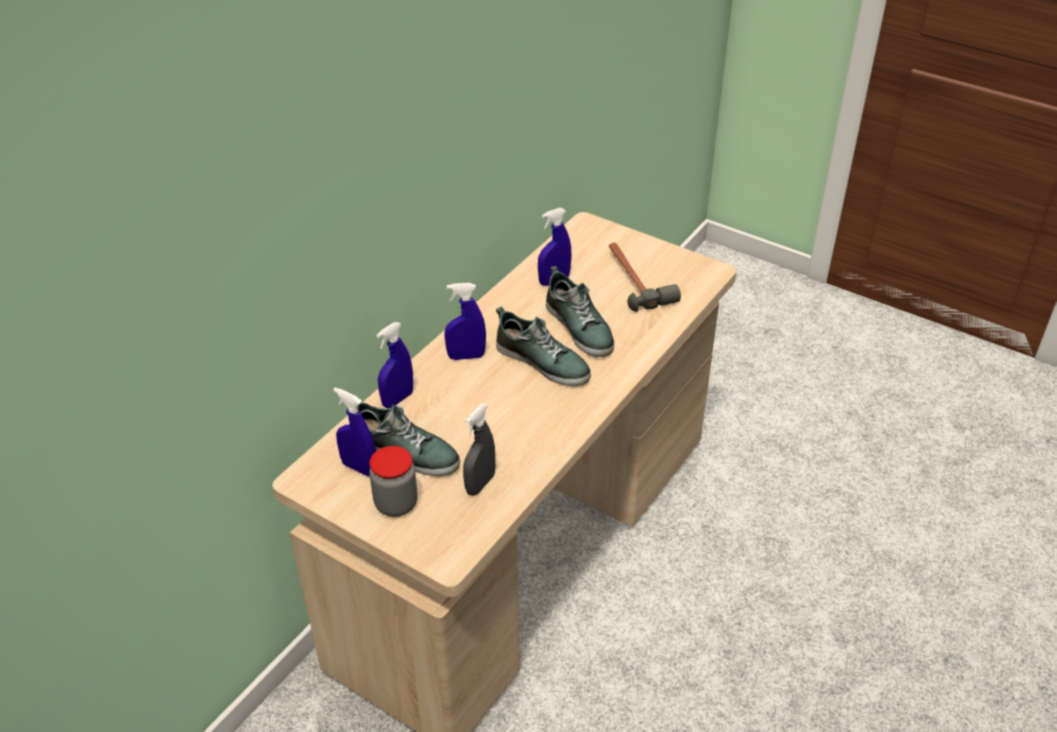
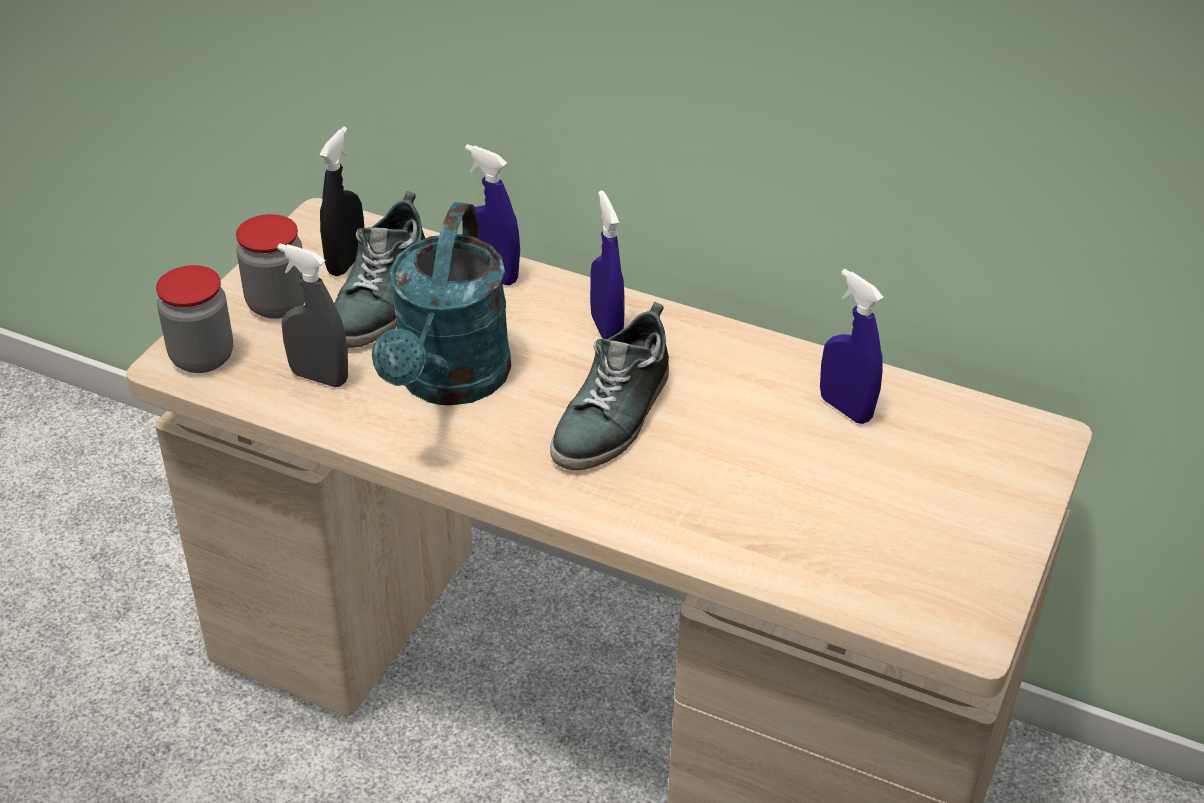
camera: 80 degrees right, 0 degrees up
blue spray bottle [333,388,376,476] -> black spray bottle [320,127,364,276]
shoe [546,266,614,357] -> none
hammer [609,243,681,312] -> none
none -> jar [156,265,233,373]
none -> turquoise watering can [372,202,511,406]

